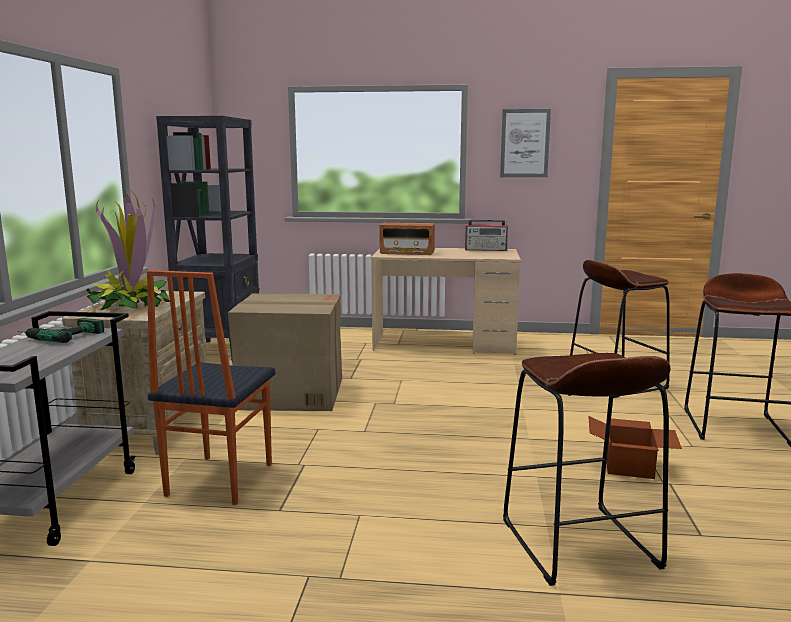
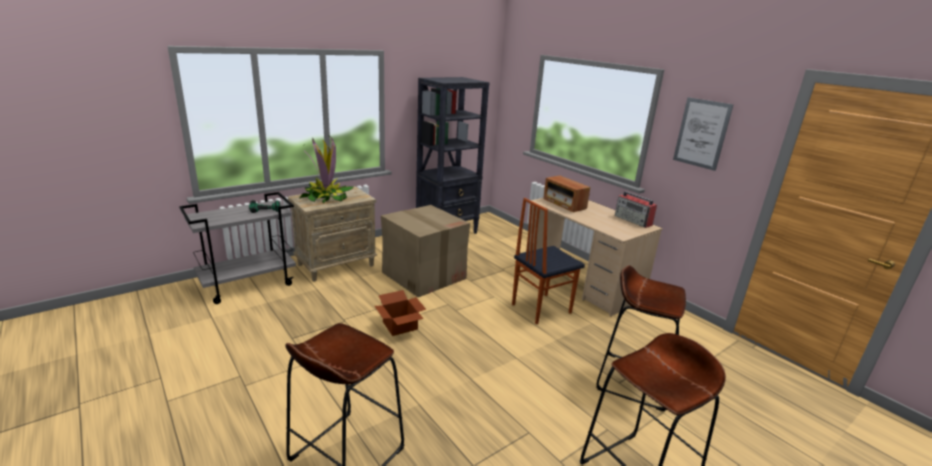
camera: 45 degrees right, 10 degrees up
chair [147,270,275,505] -> chair moved to [512,198,585,324]
cardboard box [588,416,682,479] -> cardboard box moved to [375,290,426,336]

